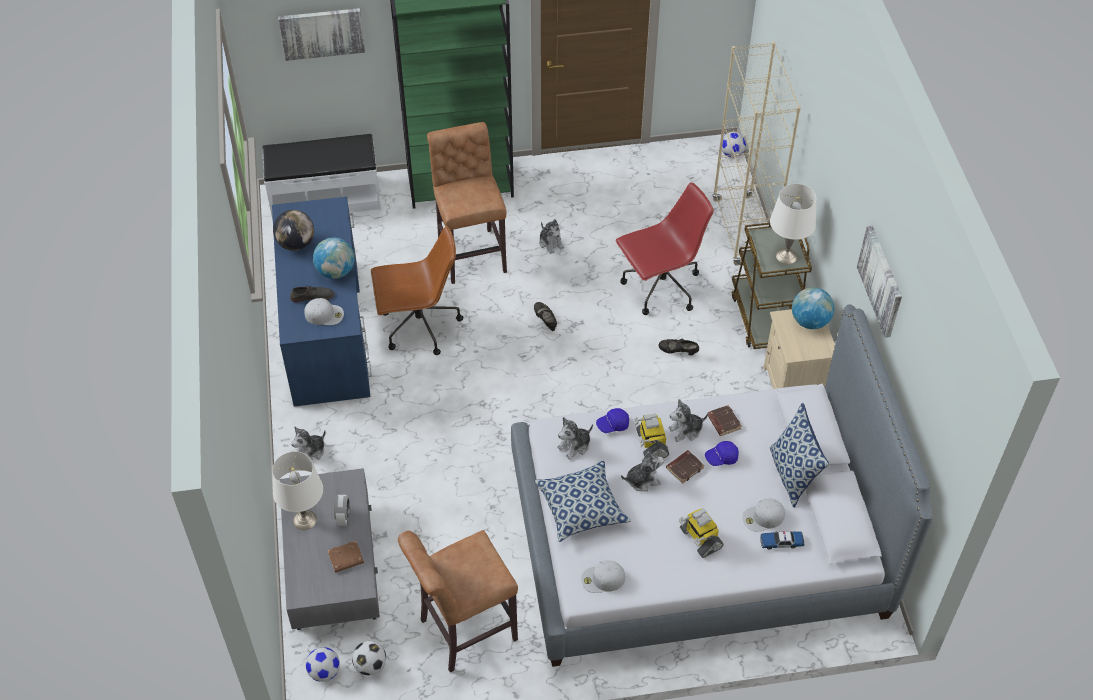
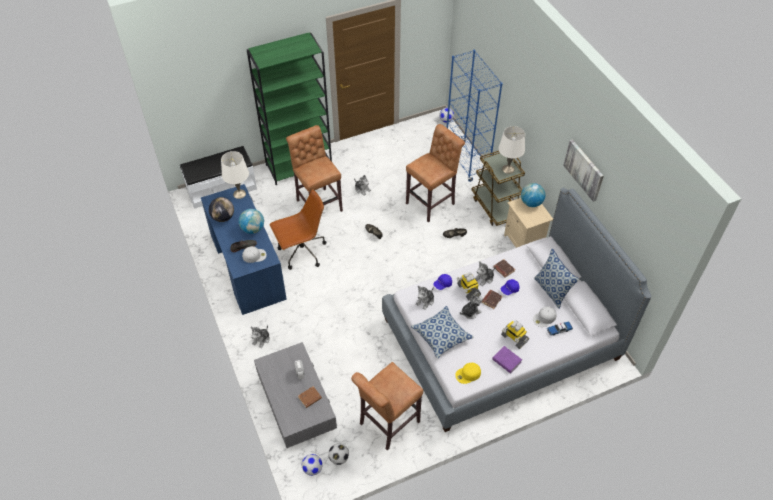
camera: 15 degrees left, 0 degrees up
white table lamp [272,451,323,530] -> white table lamp moved to [221,151,249,199]
picture [278,8,365,61] -> none
white cap [581,561,625,593] -> yellow cap [455,363,481,384]
red office chair [616,182,714,315] -> brown stool [406,124,465,222]
beige bookcase [712,42,801,266] -> blue bookcase [447,50,503,182]
none -> purple book [492,346,522,374]

